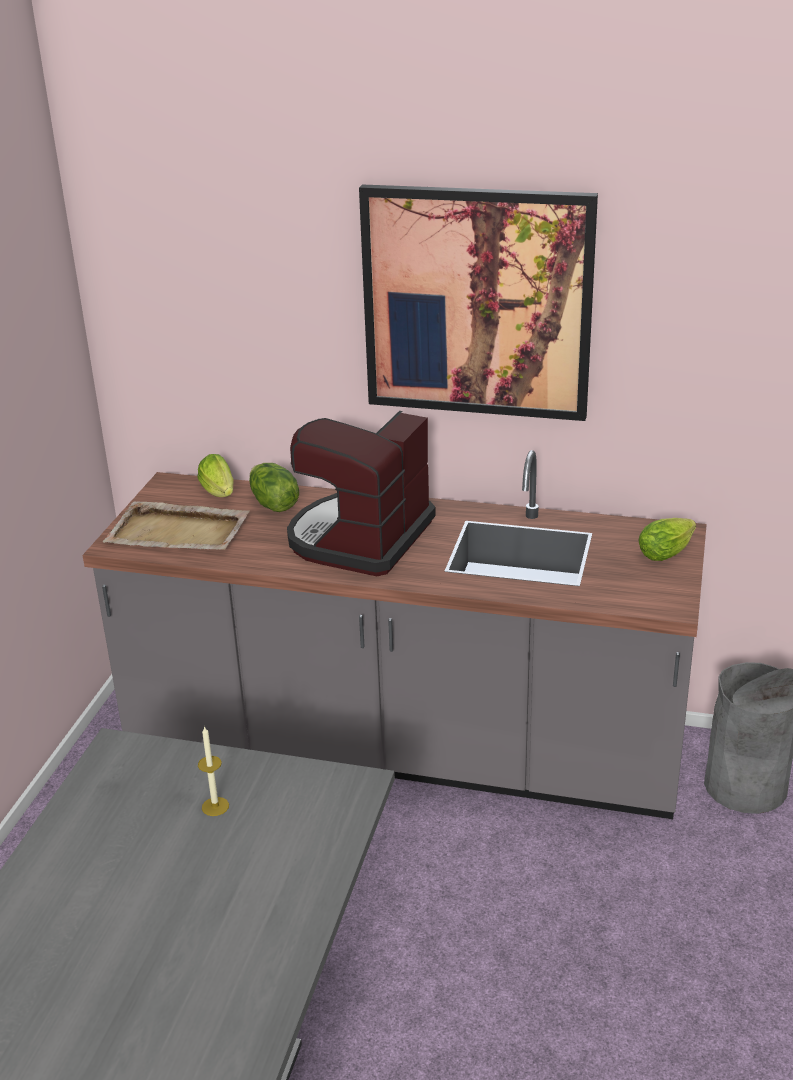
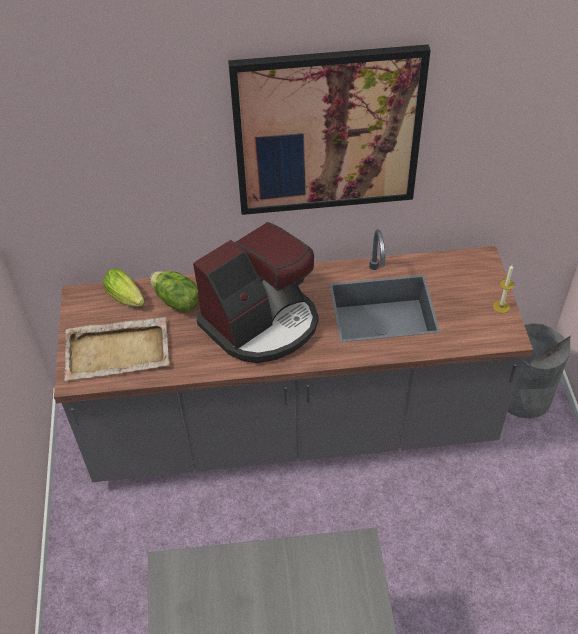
camera: 20 degrees left, 20 degrees up
candle [198,726,229,816] -> candle moved to [493,265,514,313]
coffee machine [287,411,436,576] -> coffee machine turned 135 degrees counterclockwise [193,222,319,363]
lettuce [638,518,696,561] -> none

